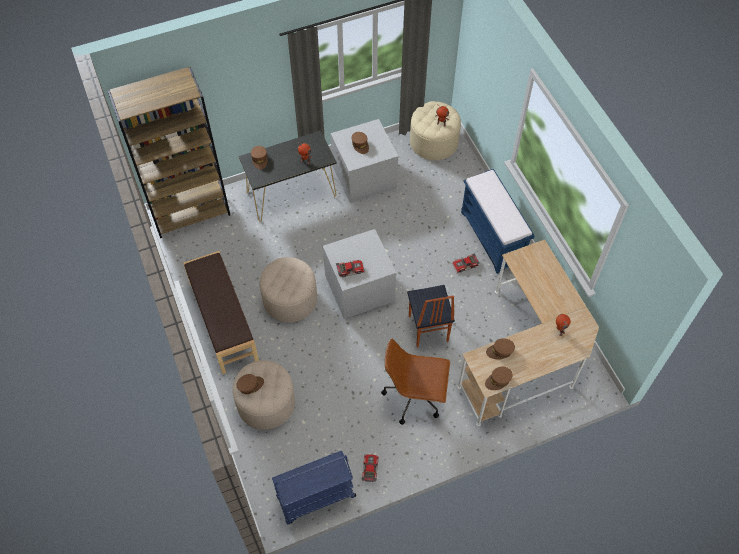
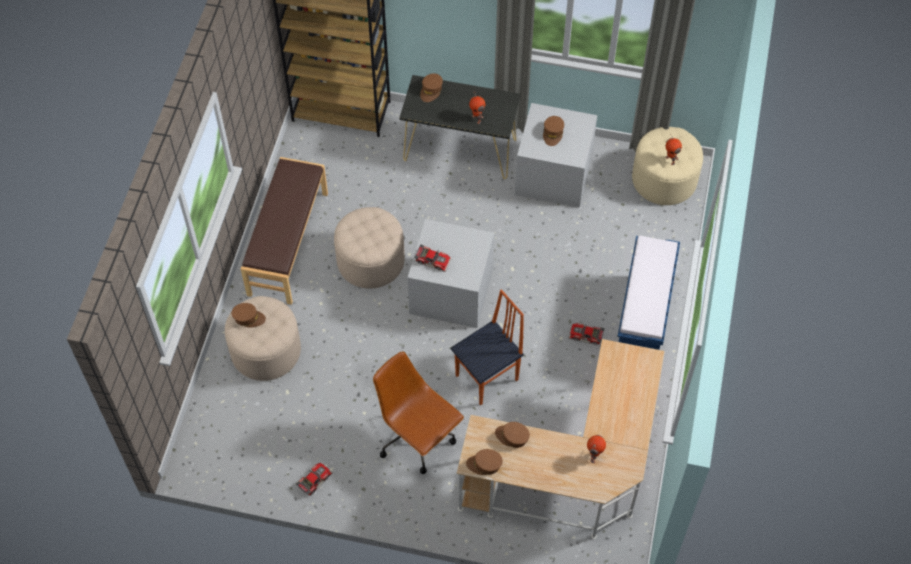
camera: 35 degrees right, 0 degrees up
blue cart [272,451,356,524] -> none
chair [407,285,455,348] -> chair turned 150 degrees counterclockwise [451,290,524,405]

